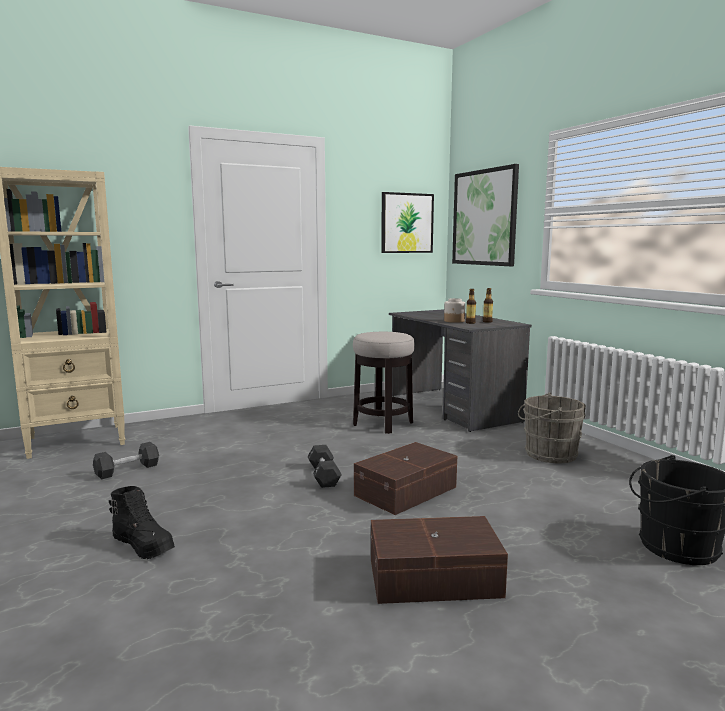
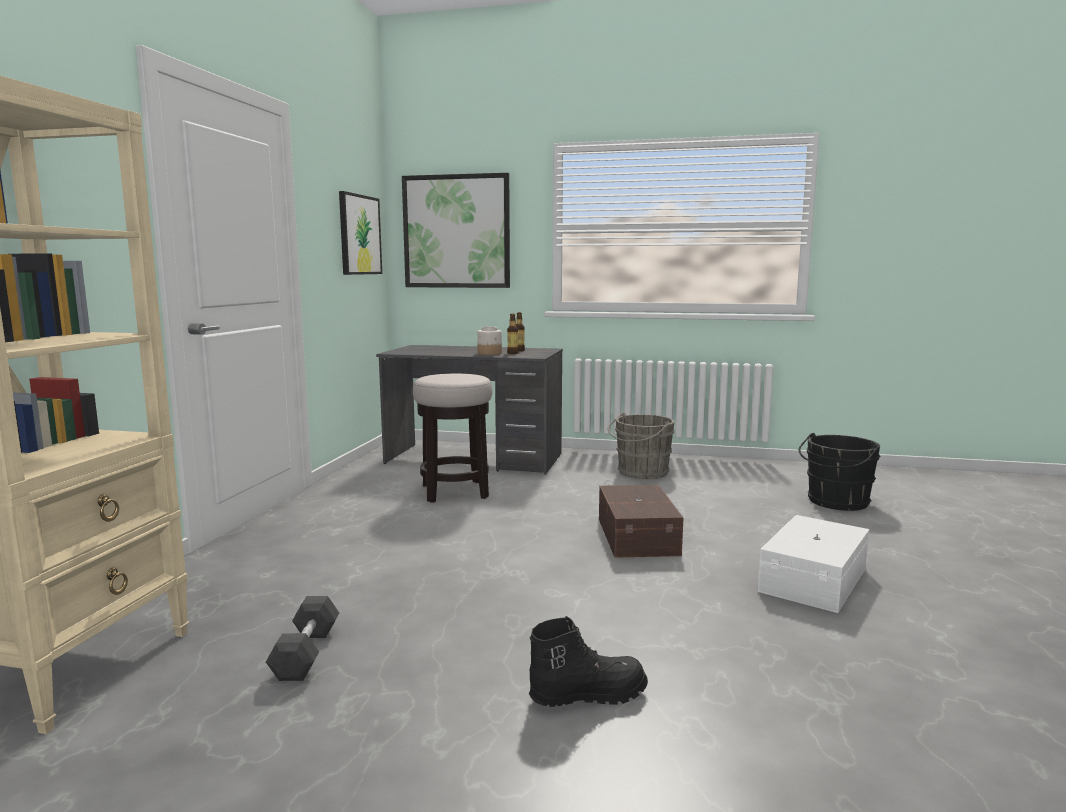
camera: 50 degrees left, 0 degrees up
black dumbbell [308,445,342,488] -> none
brown storage box [371,516,508,604] -> white storage box [758,515,869,613]

